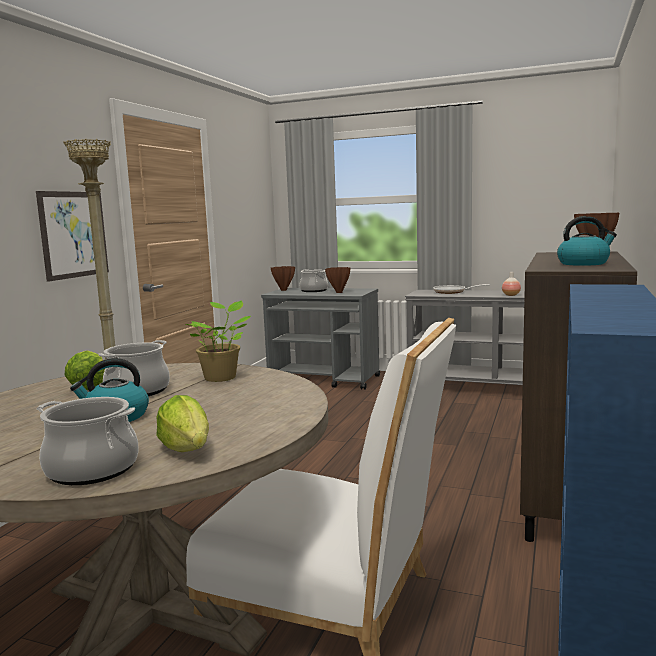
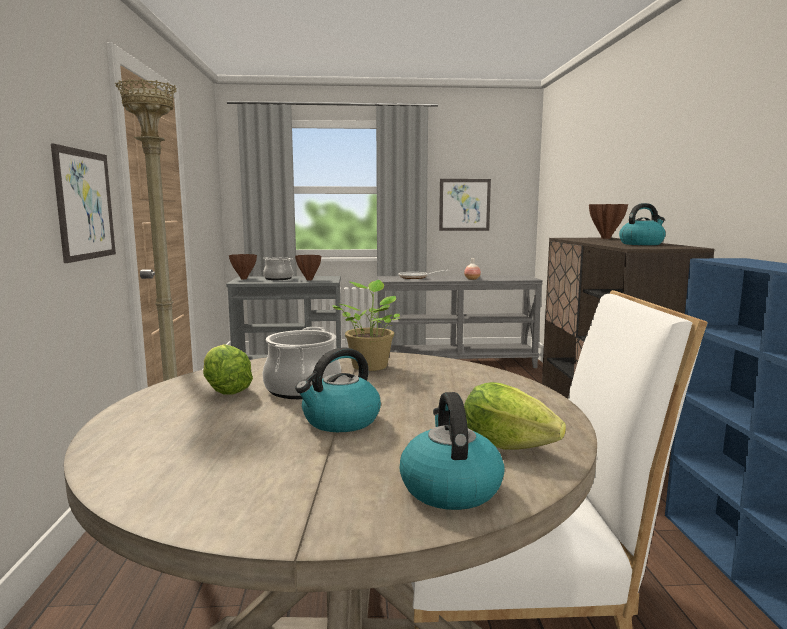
camera: 25 degrees left, 0 degrees up
cooking pot [37,397,139,485] -> kettle [400,392,505,510]
none -> picture [439,179,491,231]

